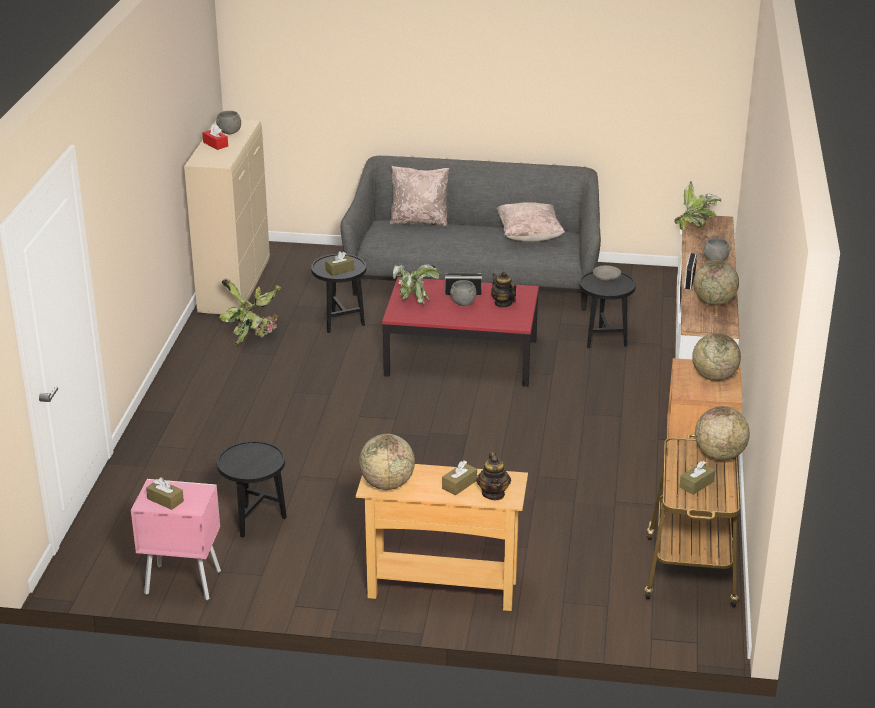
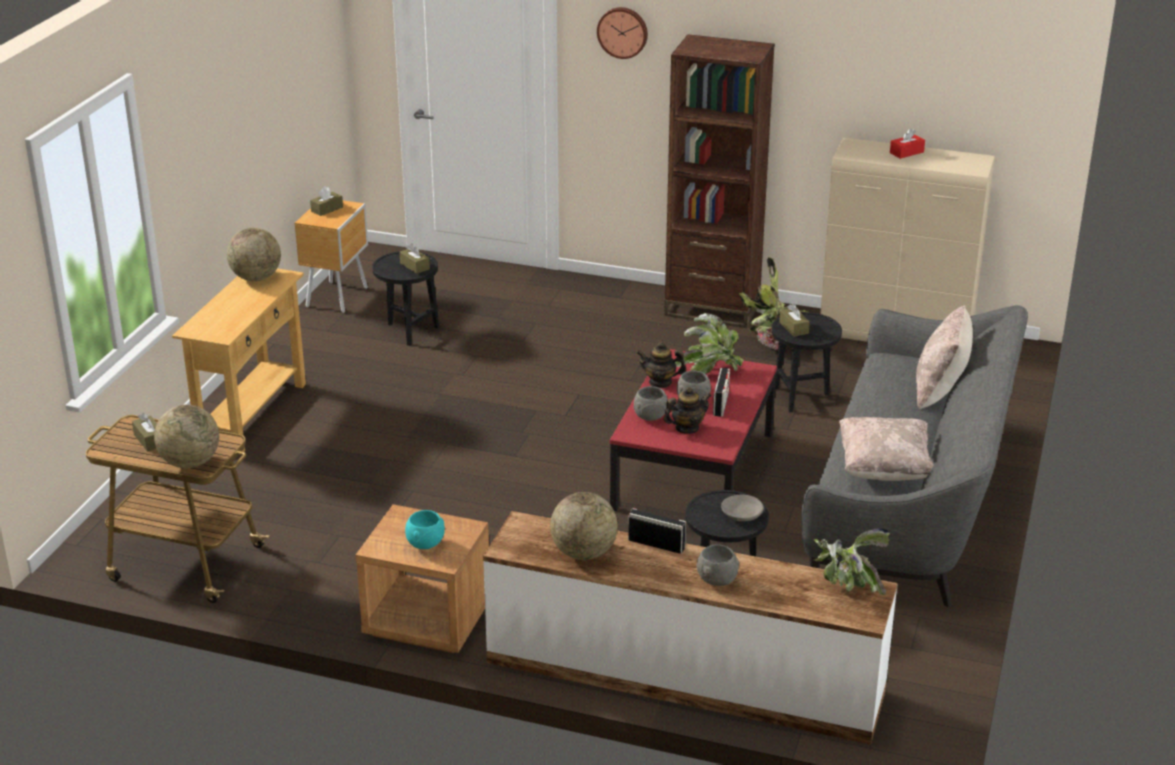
camera: 100 degrees right, 0 degrees up
pink nightstand [131,479,221,600] -> brown nightstand [295,200,368,313]
grey bowl [216,111,241,134] -> grey bowl moved to [634,386,668,421]
brown tissue box [442,460,477,495] -> brown tissue box moved to [399,243,430,274]
teapot [476,452,511,500] -> teapot moved to [637,342,687,388]
globe [692,333,741,381] -> turquoise bowl [405,510,445,549]
none -> wall clock [597,7,648,59]
none -> brown bookcase [664,34,775,328]

